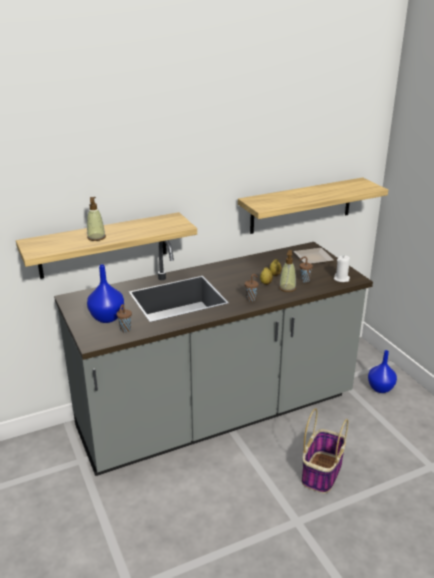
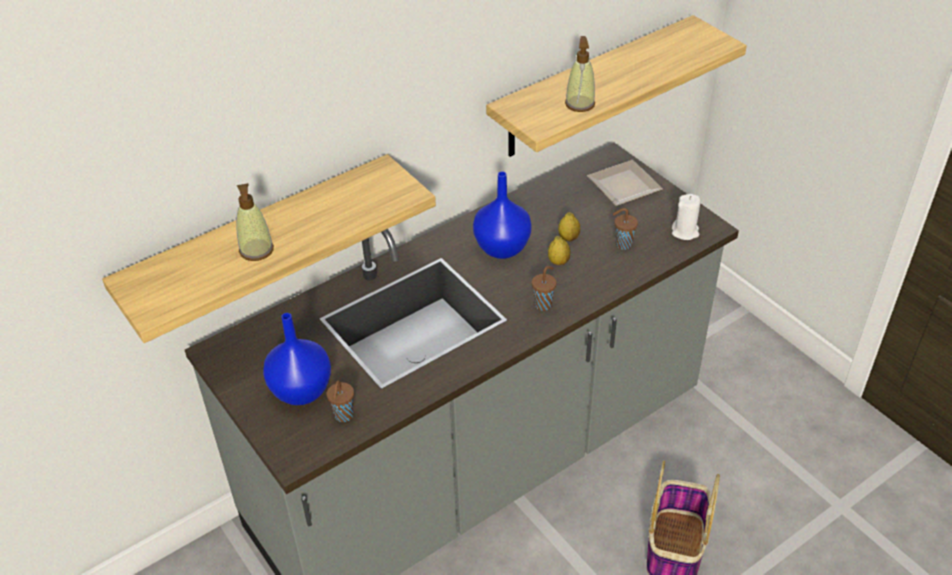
camera: 10 degrees left, 15 degrees up
soap dispenser [279,250,296,292] -> soap dispenser moved to [565,36,595,112]
blue vase [368,350,397,393] -> blue vase moved to [473,171,532,259]

